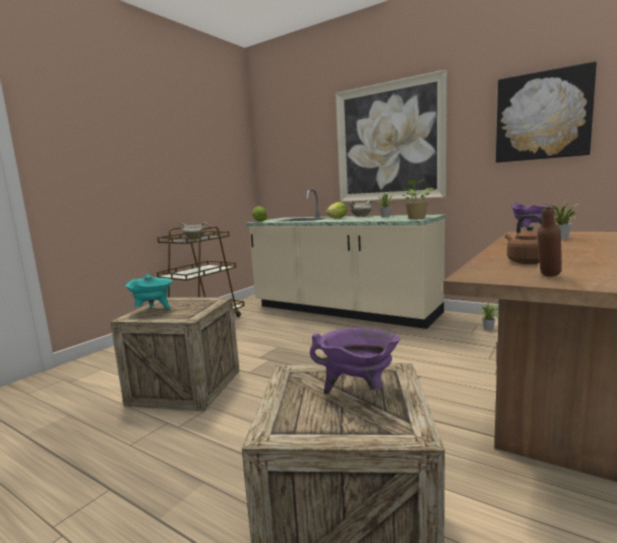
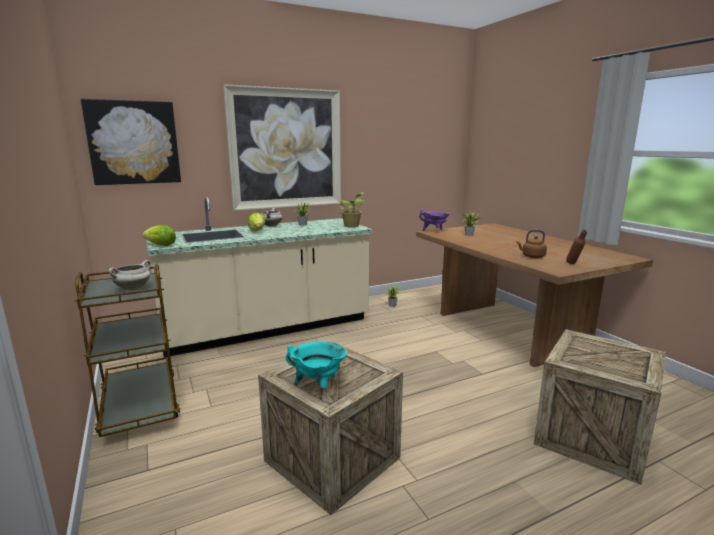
camera: 60 degrees left, 5 degrees up
purple cooking pot [310,327,400,394] -> none
picture [496,61,597,163] -> picture moved to [81,99,181,185]

